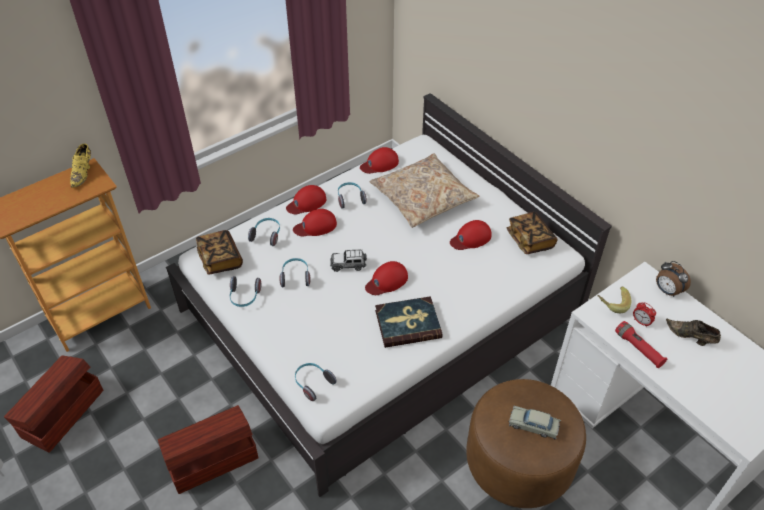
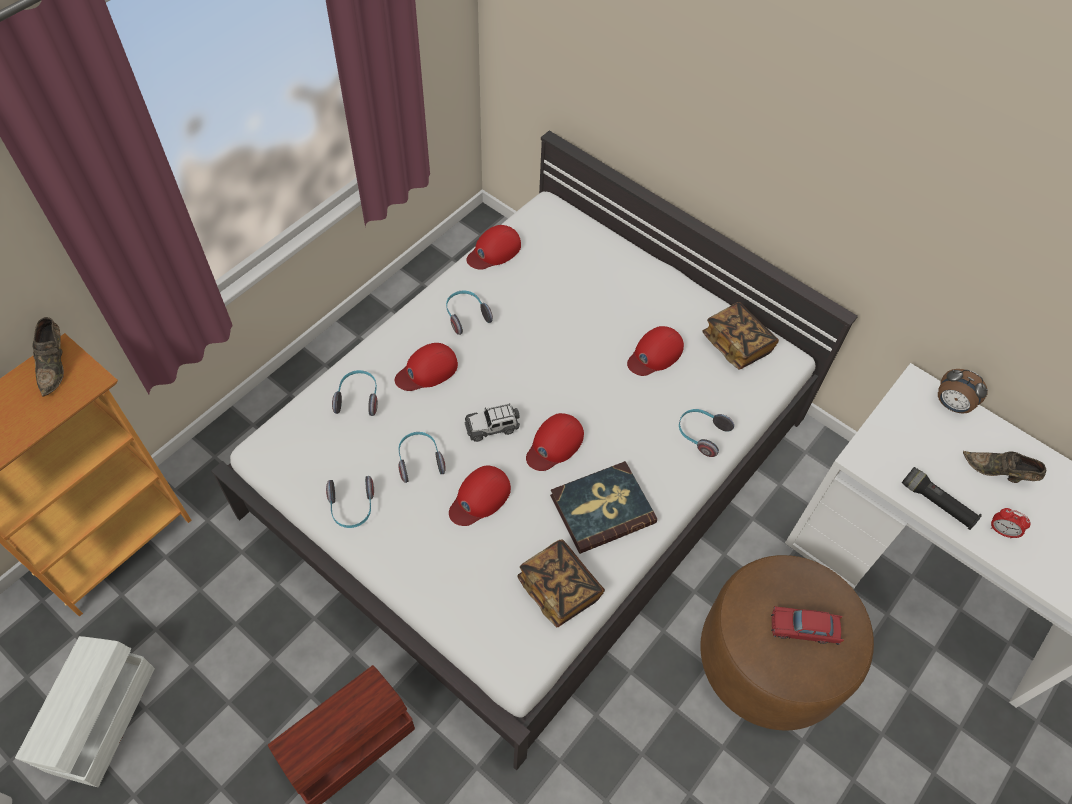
camera: 15 degrees left, 10 degrees up
brown storage box [4,355,103,453] -> white storage box [15,636,155,787]
yellow shoe [70,143,91,188] -> brown shoe [32,317,64,397]
book [196,230,243,275] -> book moved to [517,539,605,627]
red cap [286,185,326,214] -> red cap moved to [449,465,511,526]
headphones [295,363,336,401] -> headphones moved to [679,409,734,457]
beige pillow [369,153,479,228] -> none
beige toy car [508,406,561,439] -> red toy car [771,606,844,645]
banana [597,286,631,313] -> none
red flashlight [615,321,667,368] -> black flashlight [902,467,982,530]
alarm clock [633,302,656,327] -> alarm clock moved to [991,508,1030,539]

